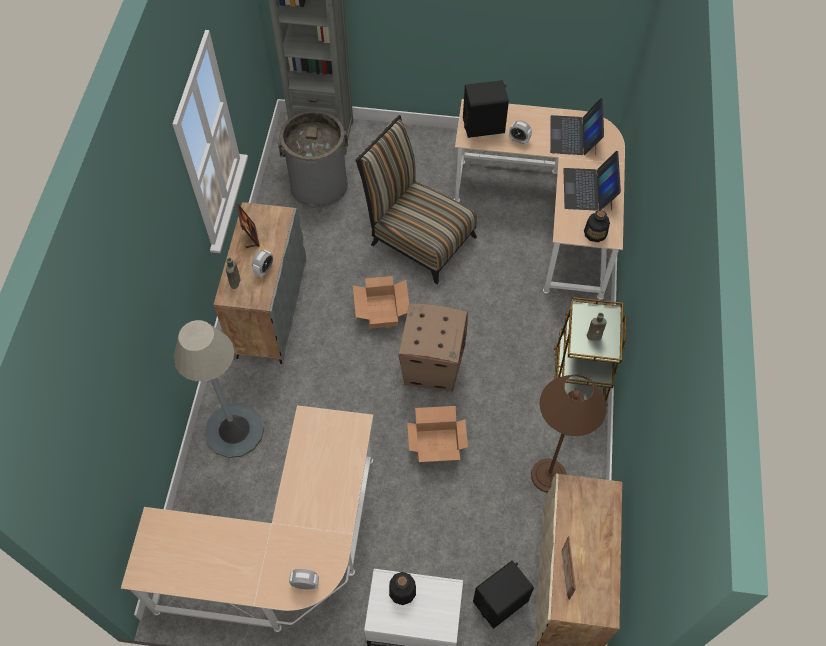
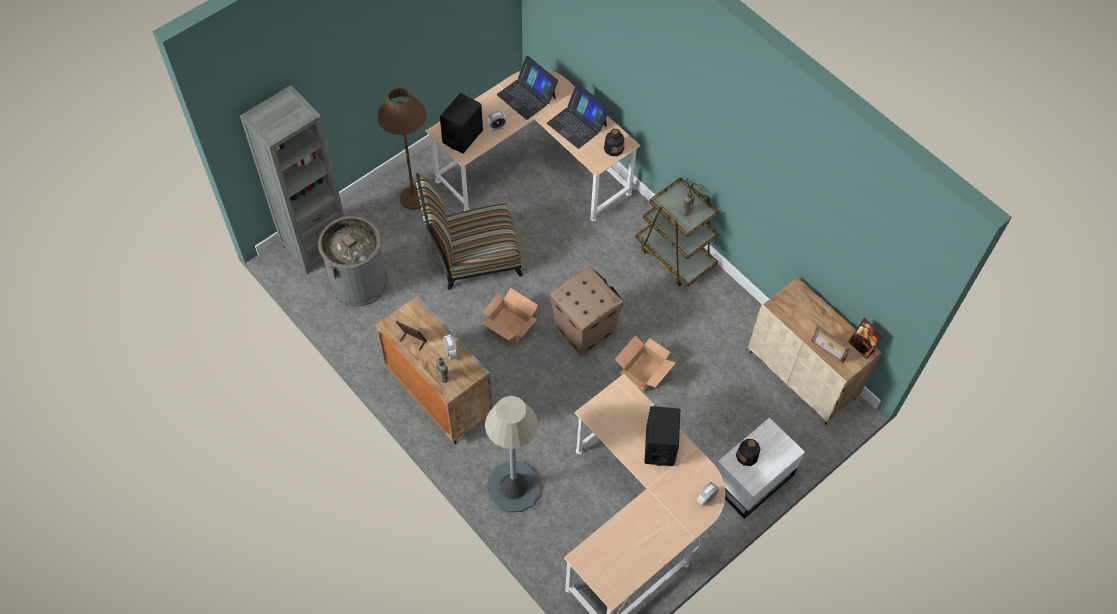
camera: 50 degrees left, 0 degrees up
black speaker [473,561,534,628] -> black speaker moved to [644,405,680,466]
brown floor lamp [531,374,607,493] -> brown floor lamp moved to [377,88,427,210]
none -> picture frame [849,318,884,359]

